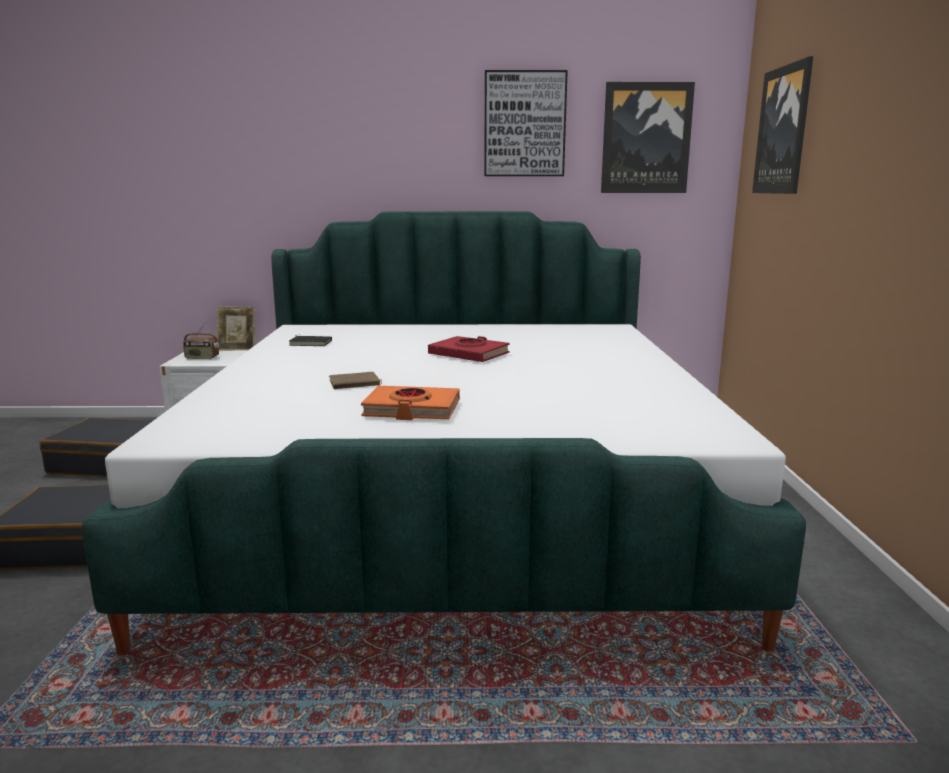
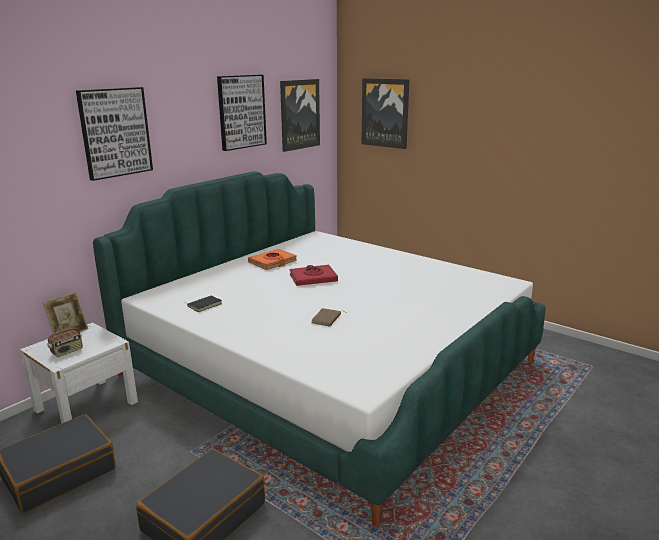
camera: 50 degrees left, 5 degrees up
orange book [361,386,460,420] -> orange book moved to [248,249,297,270]
none -> picture [76,87,153,181]

